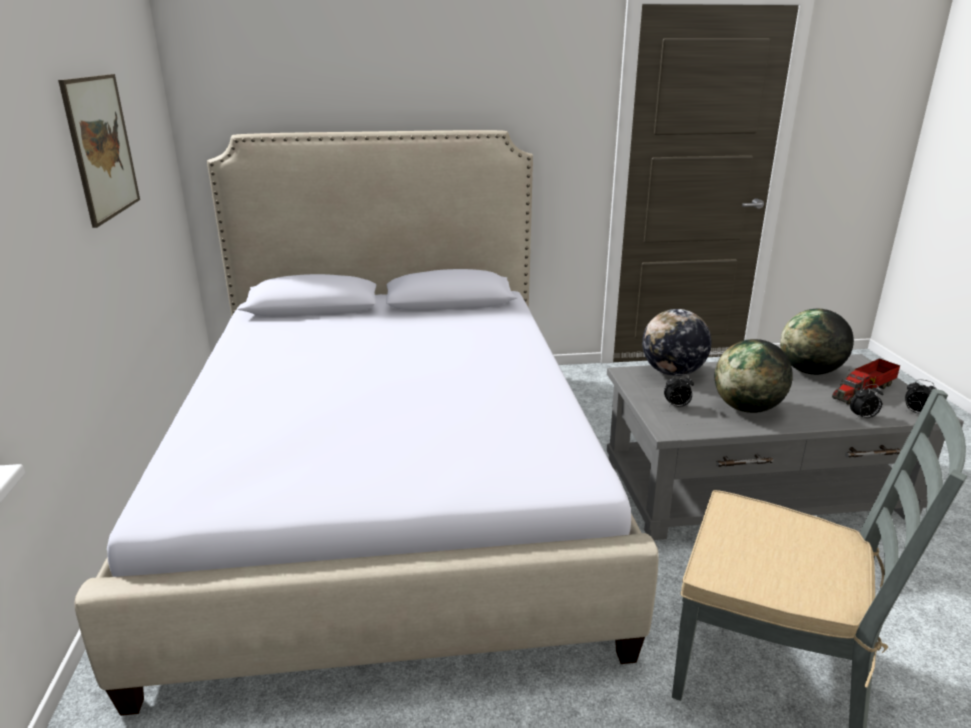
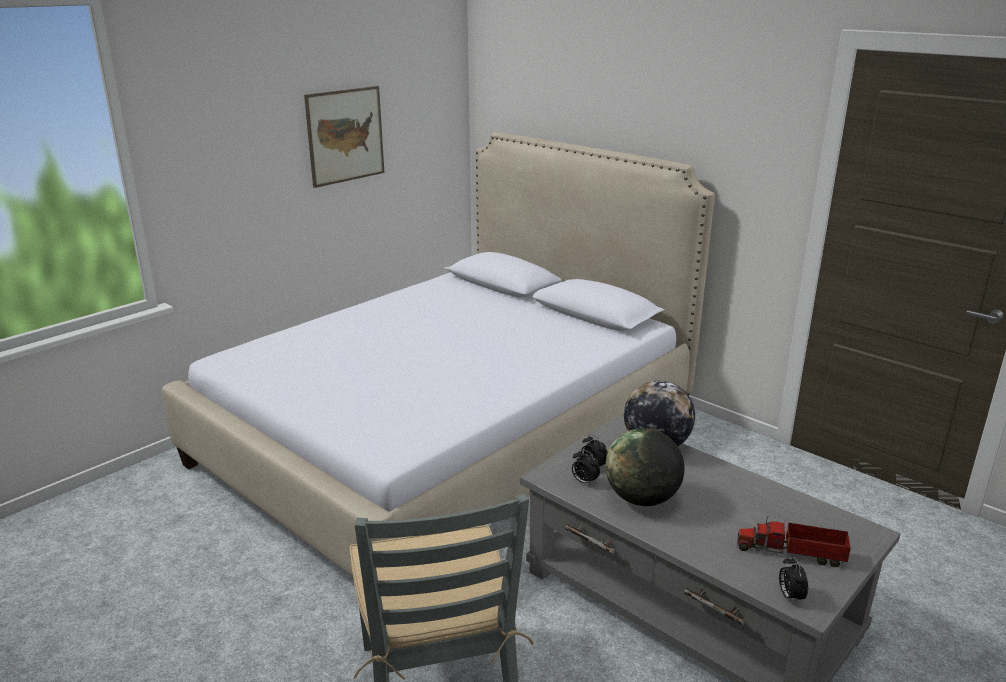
camera: 50 degrees right, 0 degrees up
globe [780,309,854,375] -> none
alarm clock [850,384,883,419] -> alarm clock moved to [572,449,600,485]

